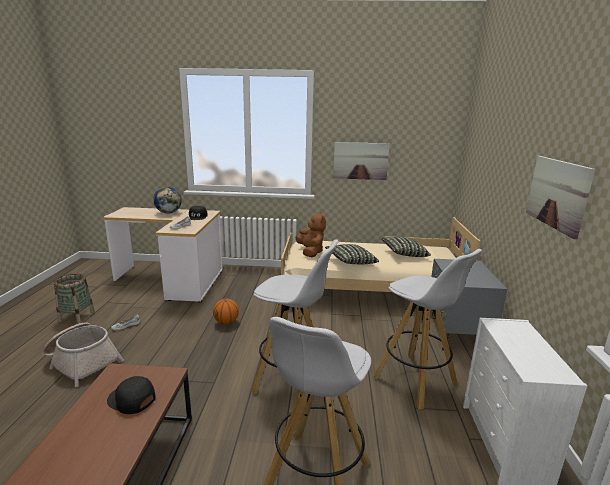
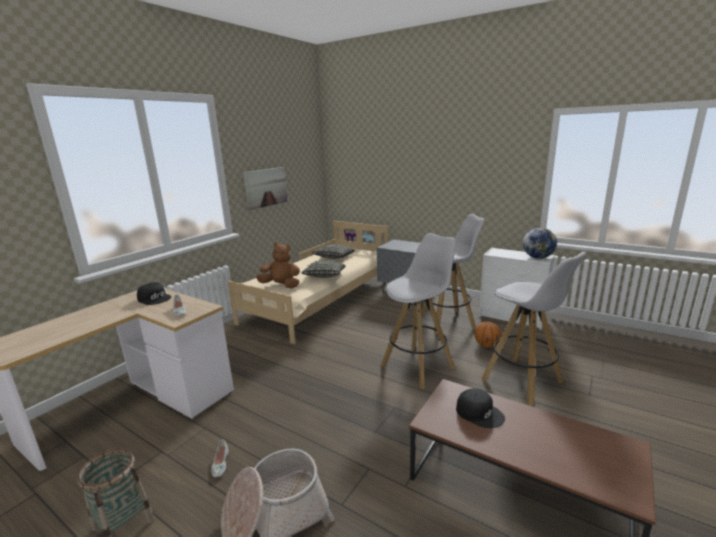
camera: 60 degrees left, 0 degrees up
black cap [107,376,156,414] -> black cap turned 105 degrees counterclockwise [456,388,505,428]
globe [153,187,182,213] -> globe moved to [523,228,557,259]
basketball [213,299,239,325] -> basketball moved to [474,321,501,348]
picture [526,156,595,239] -> none

